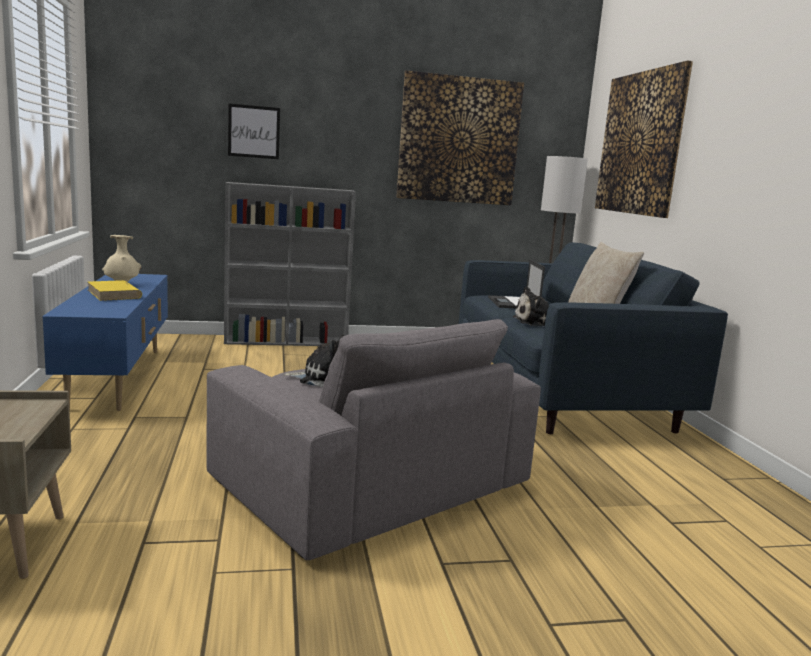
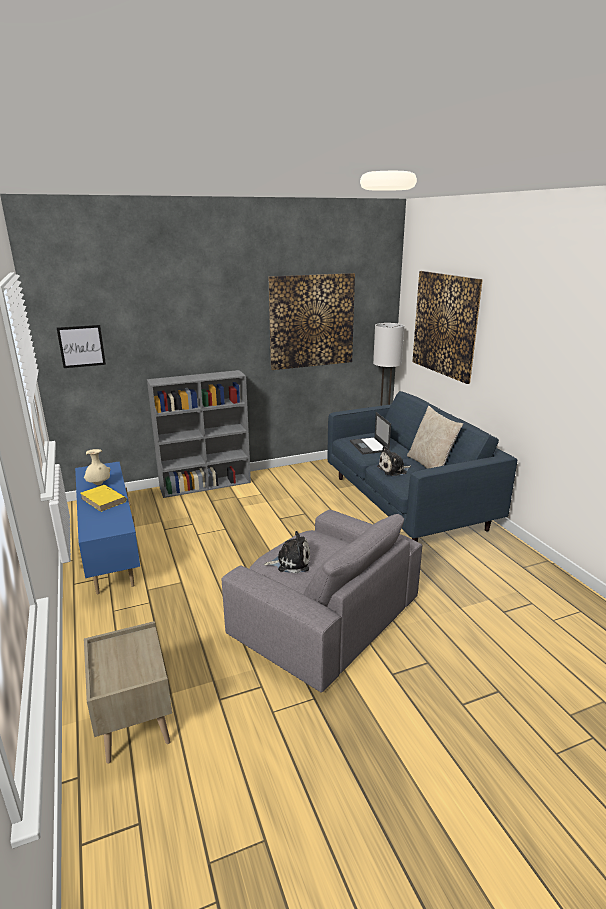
camera: 10 degrees left, 10 degrees up
picture [228,104,280,159] -> picture moved to [57,325,106,368]

